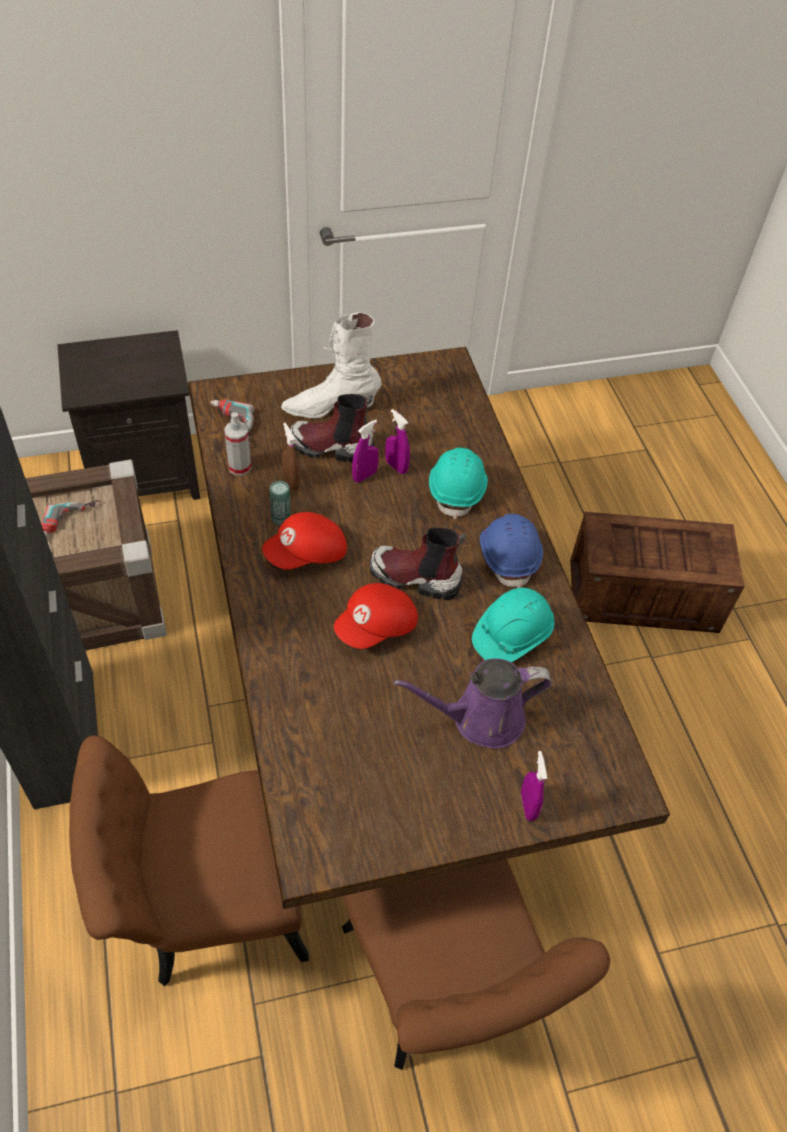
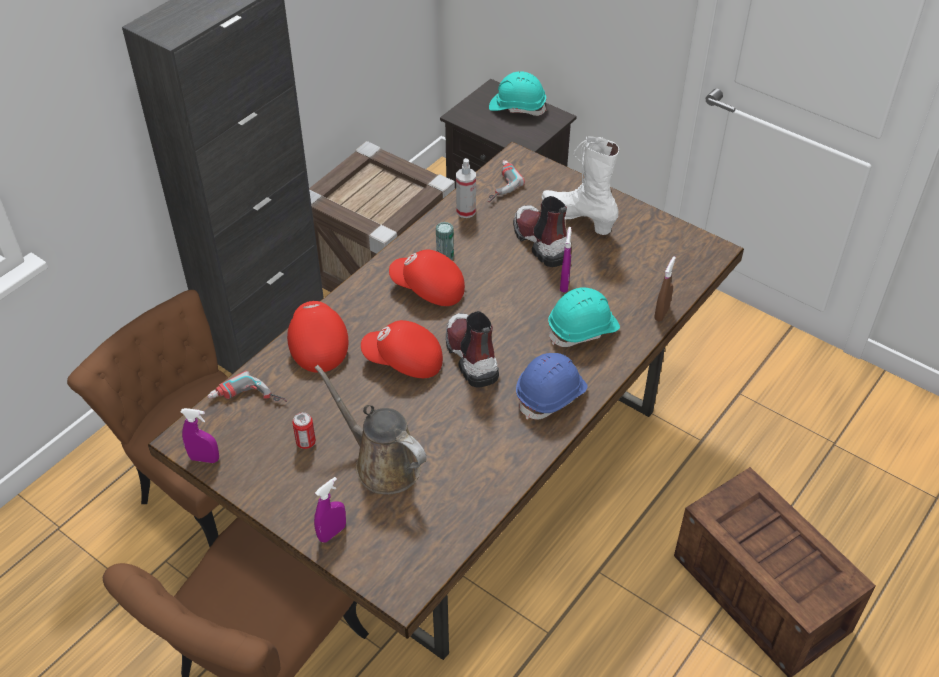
camera: 55 degrees right, 5 degrees down
power drill [41,500,101,537] -> power drill moved to [208,371,287,402]
brown spray bottle [282,423,300,491] -> brown spray bottle moved to [654,256,676,322]
purple spray bottle [352,420,379,483] -> purple spray bottle moved to [181,408,219,463]
purple watering can [393,659,552,748] -> brown watering can [315,365,427,495]
turquoise hard hat [472,588,555,662] -> turquoise hard hat moved to [489,71,547,116]
none -> red cap [287,301,348,373]
none -> can [292,412,316,449]

